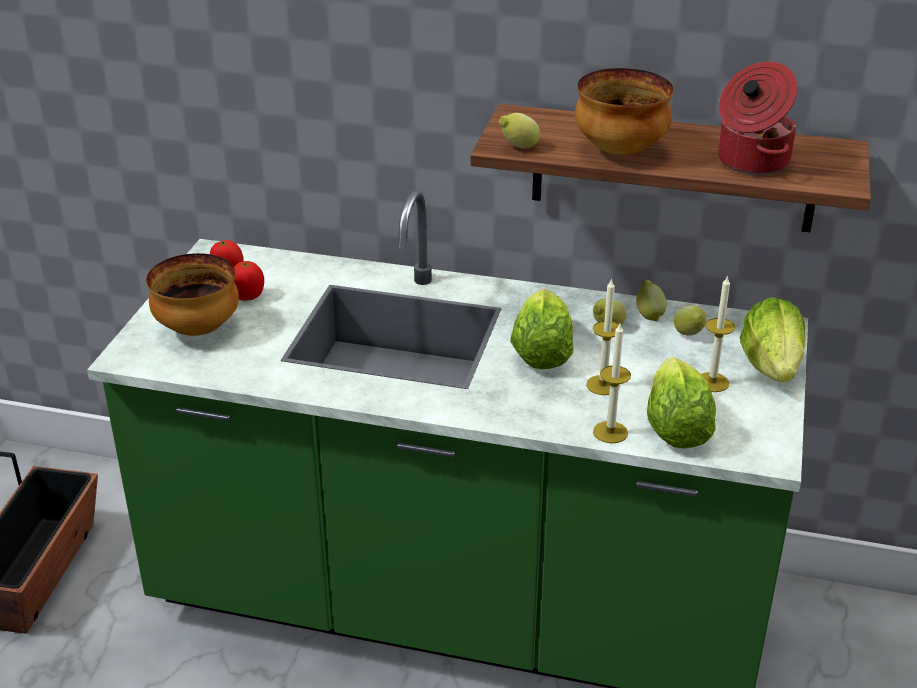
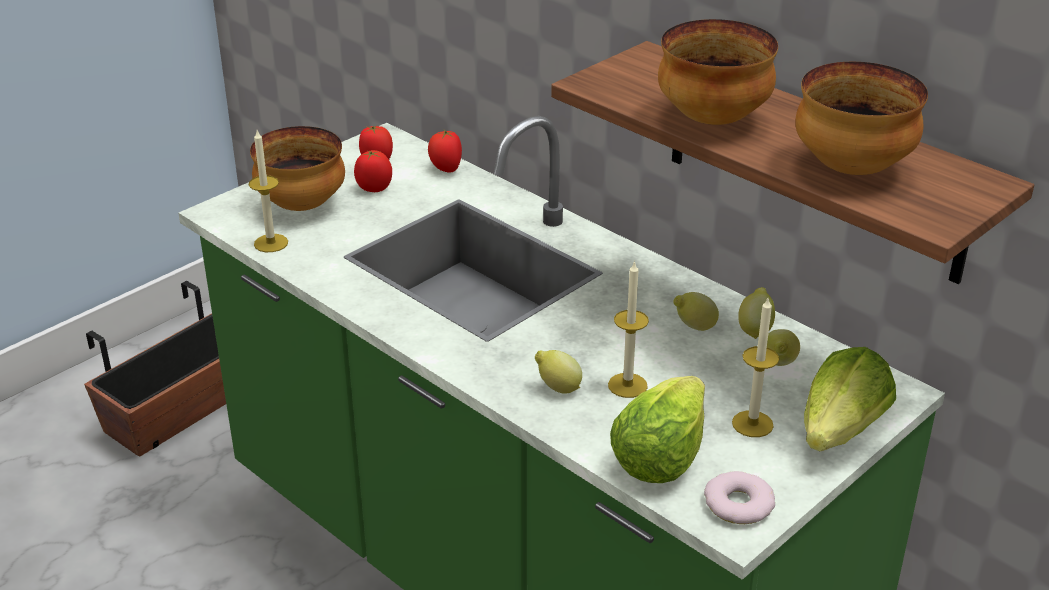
camera: 30 degrees right, 0 degrees up
lemon [499,113,540,149] -> lemon moved to [535,350,582,394]
lettuce [510,289,574,369] -> none
candle [593,324,631,444] -> candle moved to [249,130,288,252]
cooking pot [718,61,798,175] -> bowl [795,62,928,175]
none -> tomato [428,130,462,173]
none -> donut [704,471,775,524]

